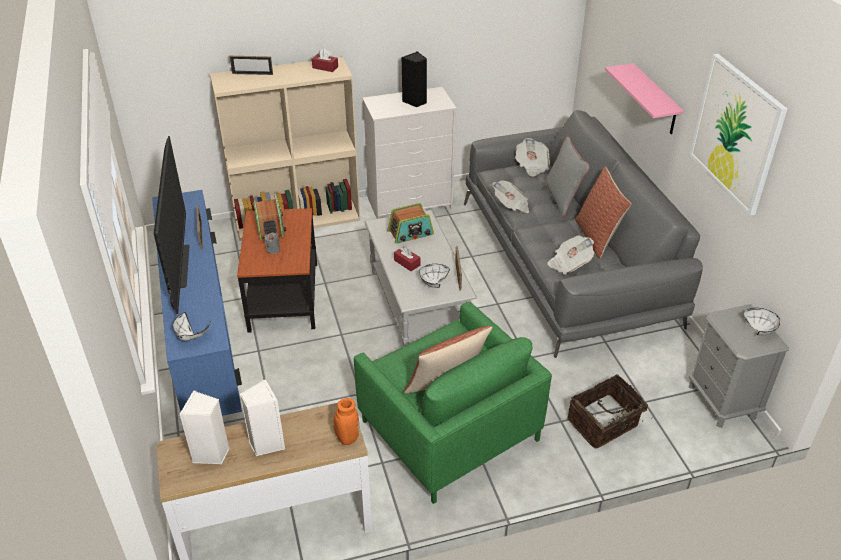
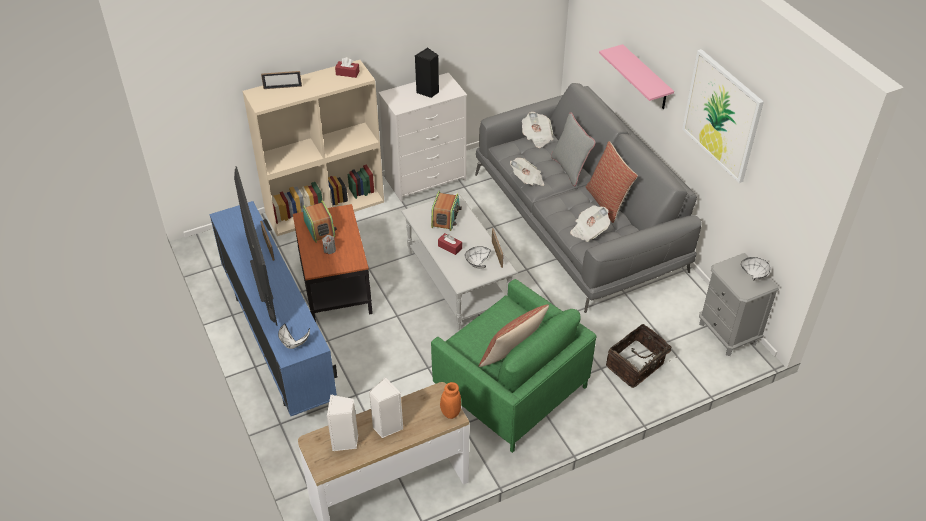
camera: 10 degrees left, 5 degrees up
radio [387,203,434,244] -> radio turned 45 degrees counterclockwise [431,191,462,231]

